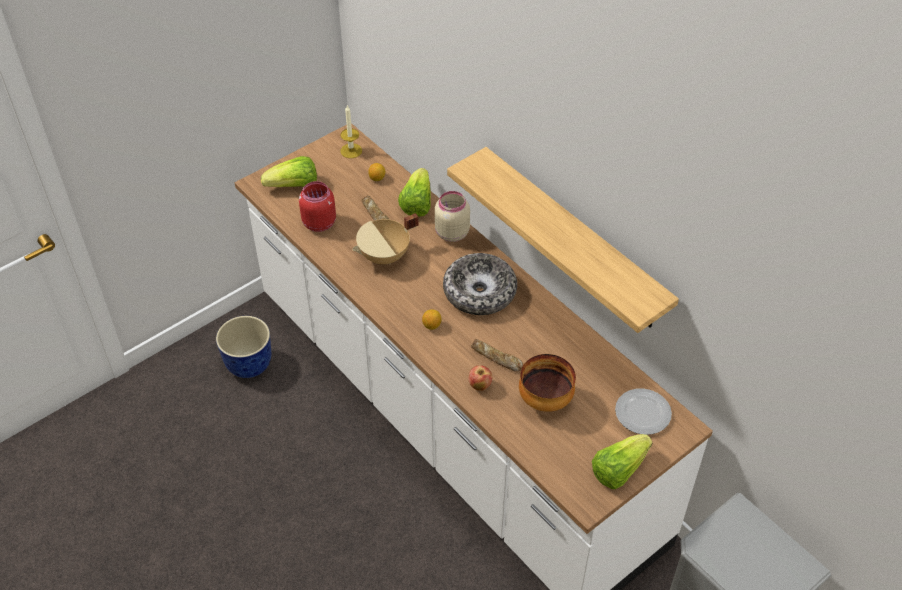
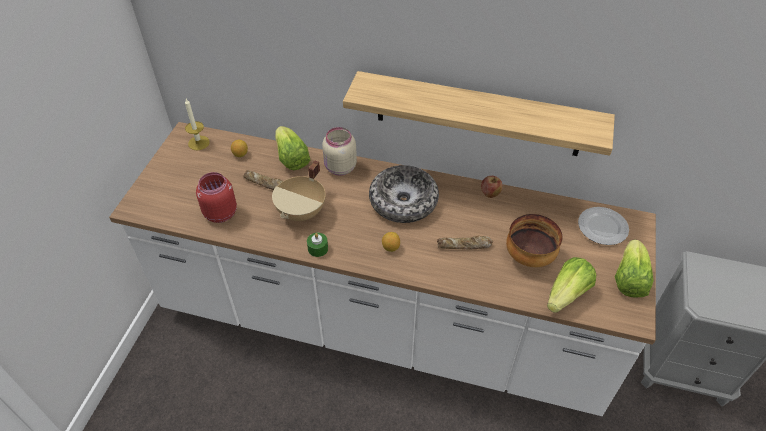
camera: 35 degrees left, 0 degrees up
planter [216,316,271,378] -> none
lettuce [261,156,317,187] -> lettuce moved to [547,257,596,313]
apple [469,365,492,391] -> apple moved to [481,176,502,198]
none -> green candle [307,233,328,257]

